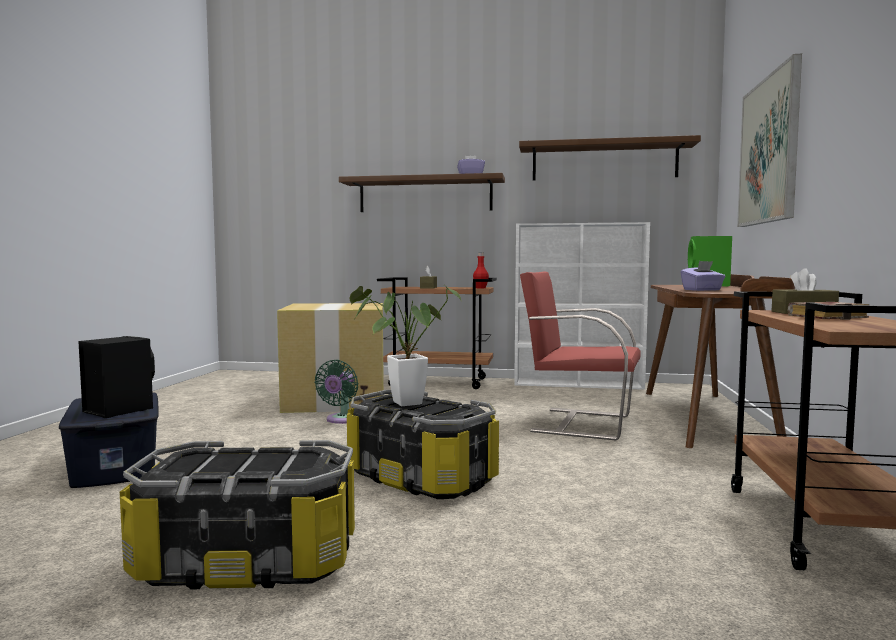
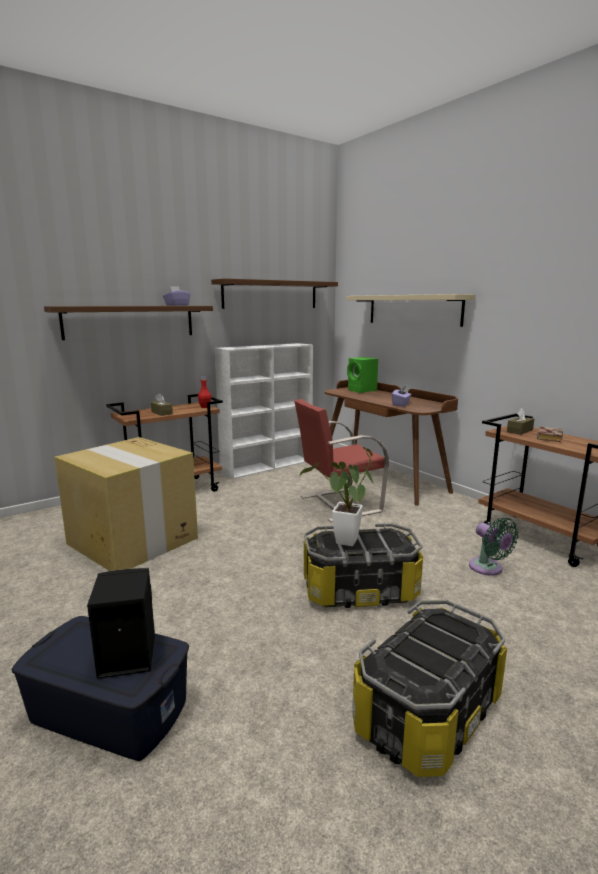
camera: 45 degrees left, 10 degrees up
green fan [315,360,358,424] -> green fan moved to [469,518,519,576]
picture [737,54,802,227] -> beige shelf [346,294,476,327]

